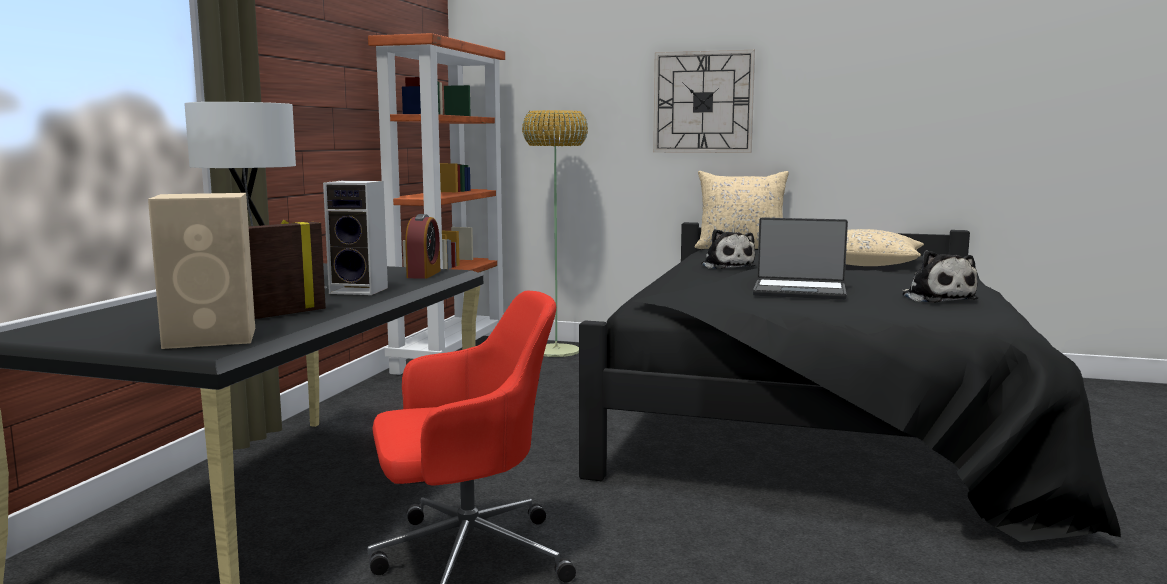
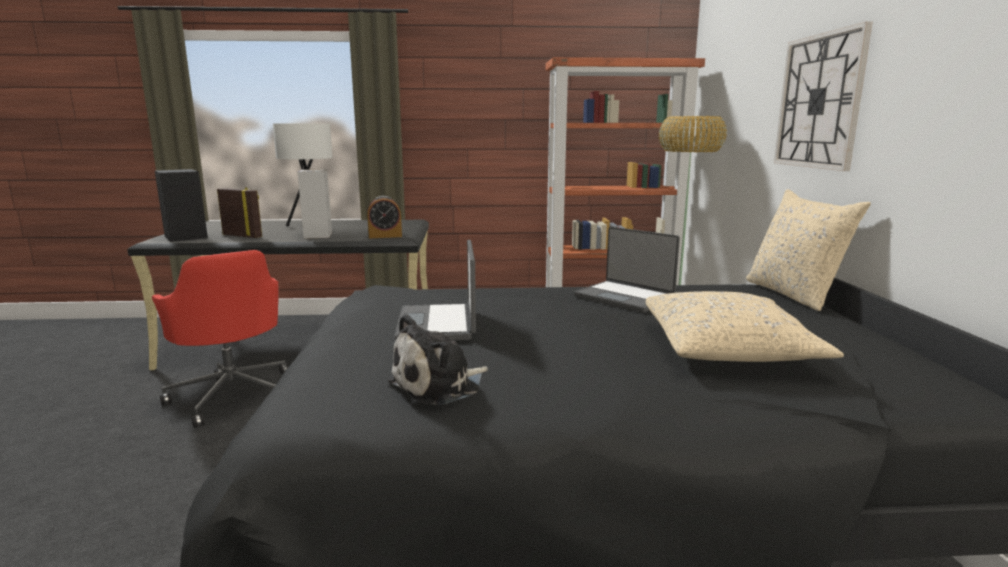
camera: 70 degrees right, 5 degrees up
beige speaker [148,193,255,349] -> black speaker [155,169,208,242]
plush toy [701,229,756,269] -> laptop [574,227,680,313]

